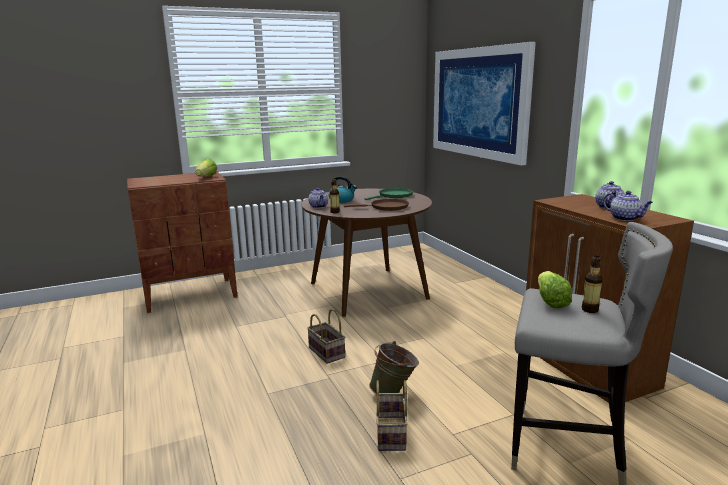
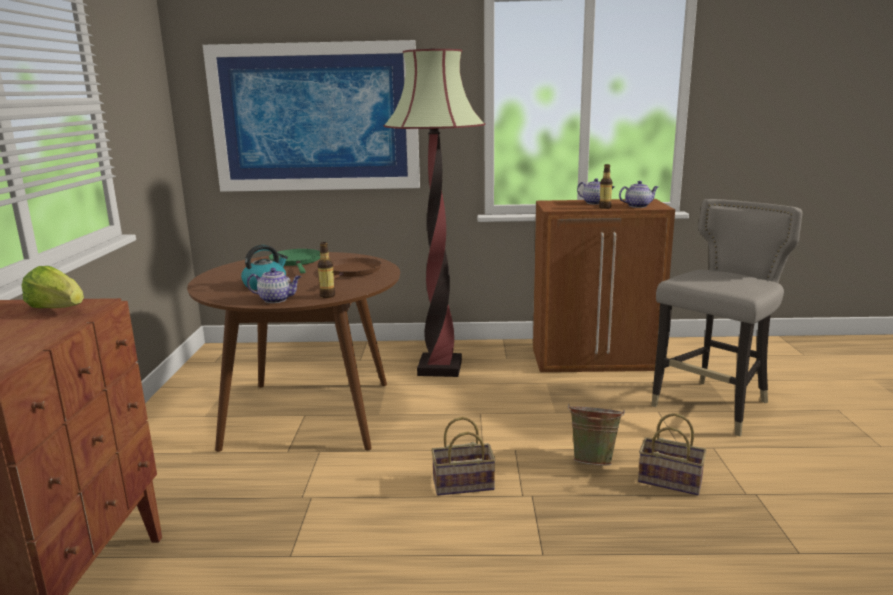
camera: 65 degrees left, 0 degrees up
lettuce [538,271,572,309] -> none
bottle [582,256,603,313] -> bottle moved to [599,164,613,209]
none -> floor lamp [384,49,485,377]

